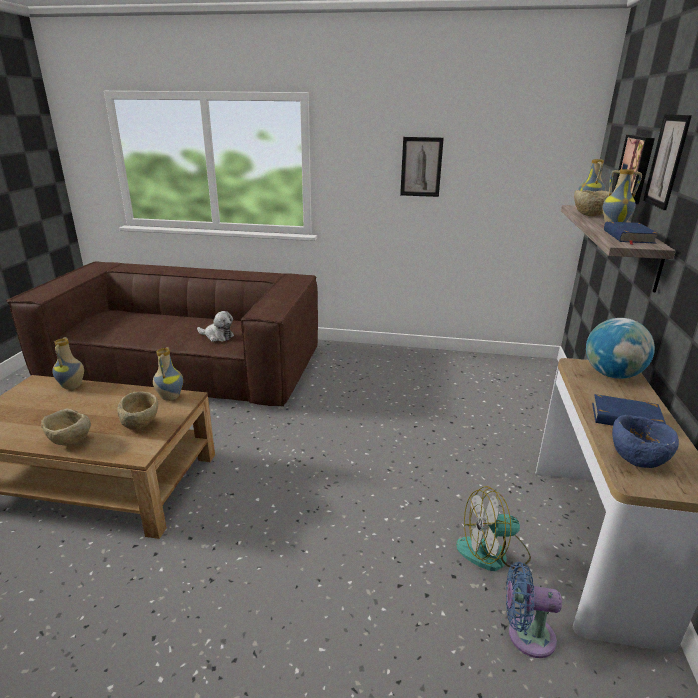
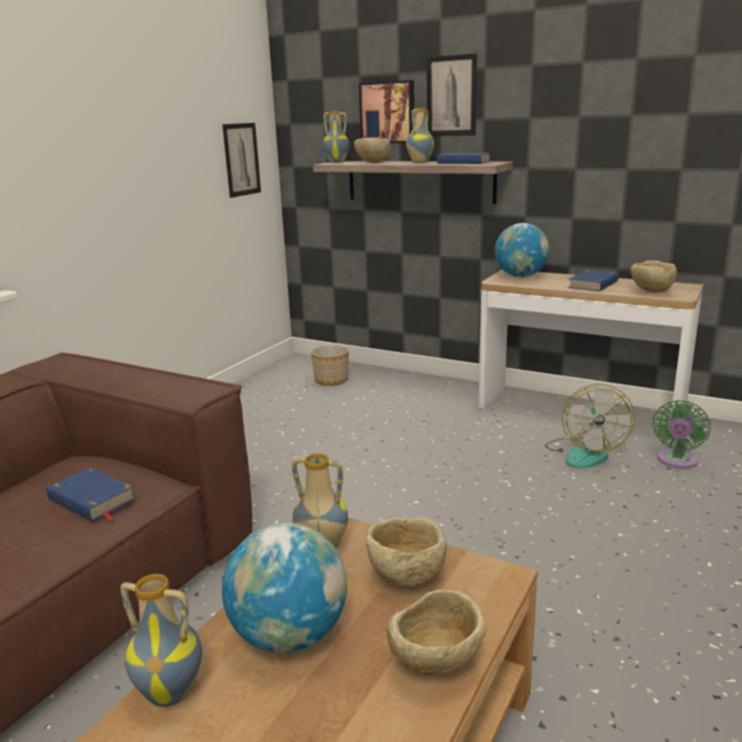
camera: 70 degrees left, 5 degrees down
plush toy [197,311,234,342] -> blue book [46,467,136,521]
picture [400,137,444,197] -> picture moved to [222,123,261,198]
blue fan [506,562,562,658] -> green fan [653,400,711,469]
blue bowl [612,415,679,468] -> beige bowl [631,260,677,293]
none -> globe [222,523,347,653]
none -> planter [311,344,349,386]

